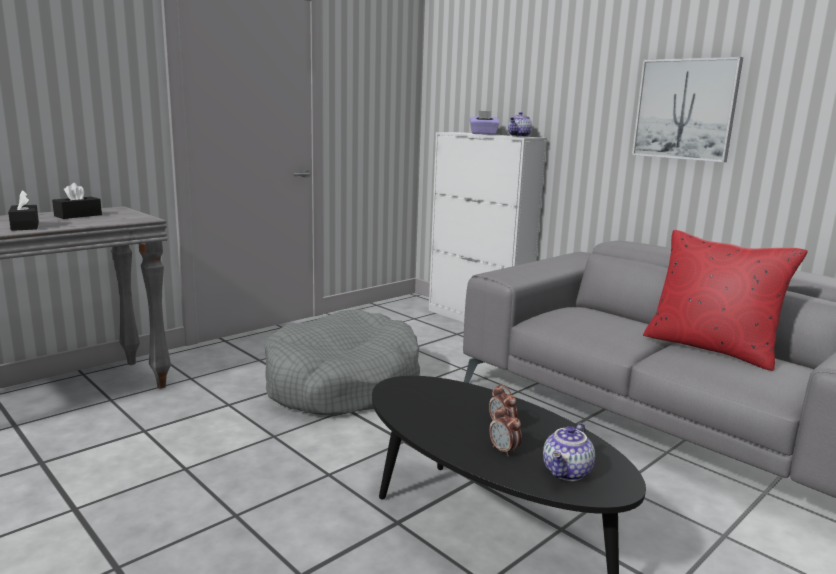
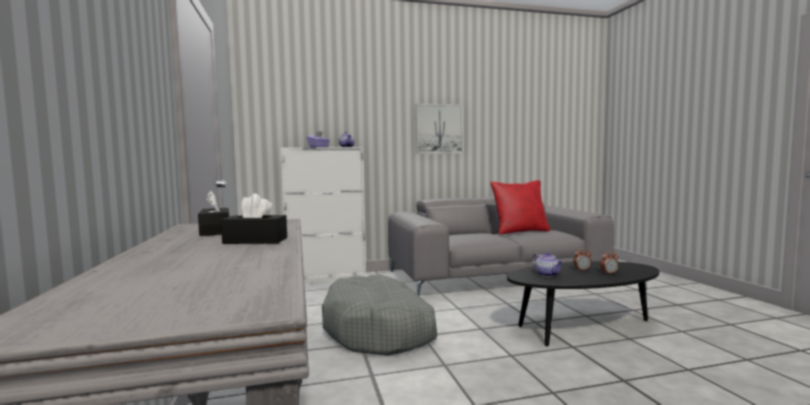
camera: 60 degrees left, 10 degrees down
teapot [543,423,595,481] -> teapot moved to [532,252,563,277]

